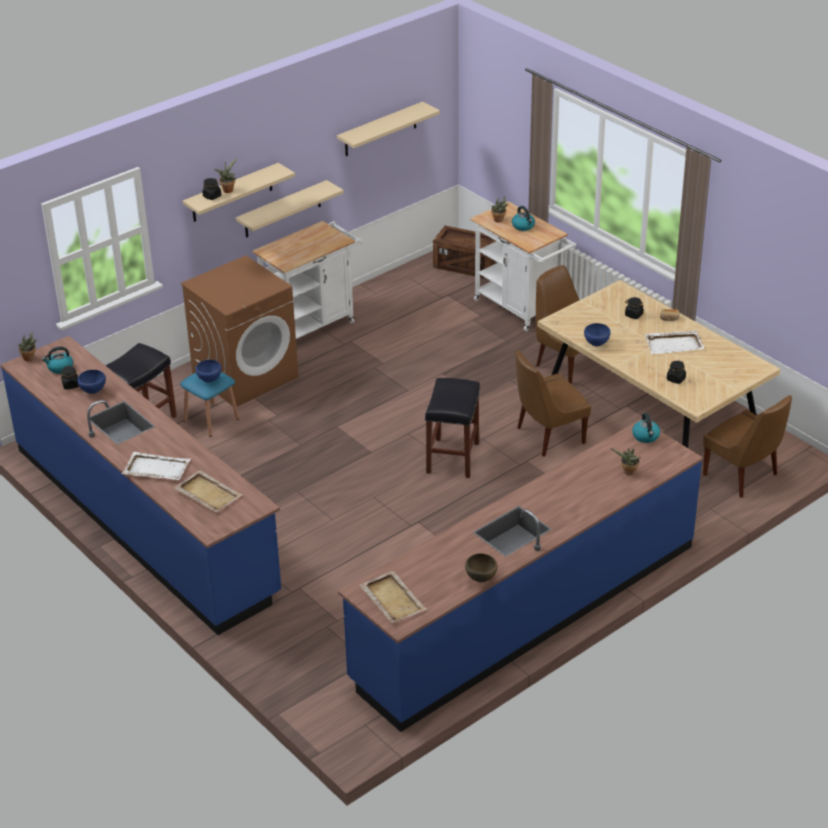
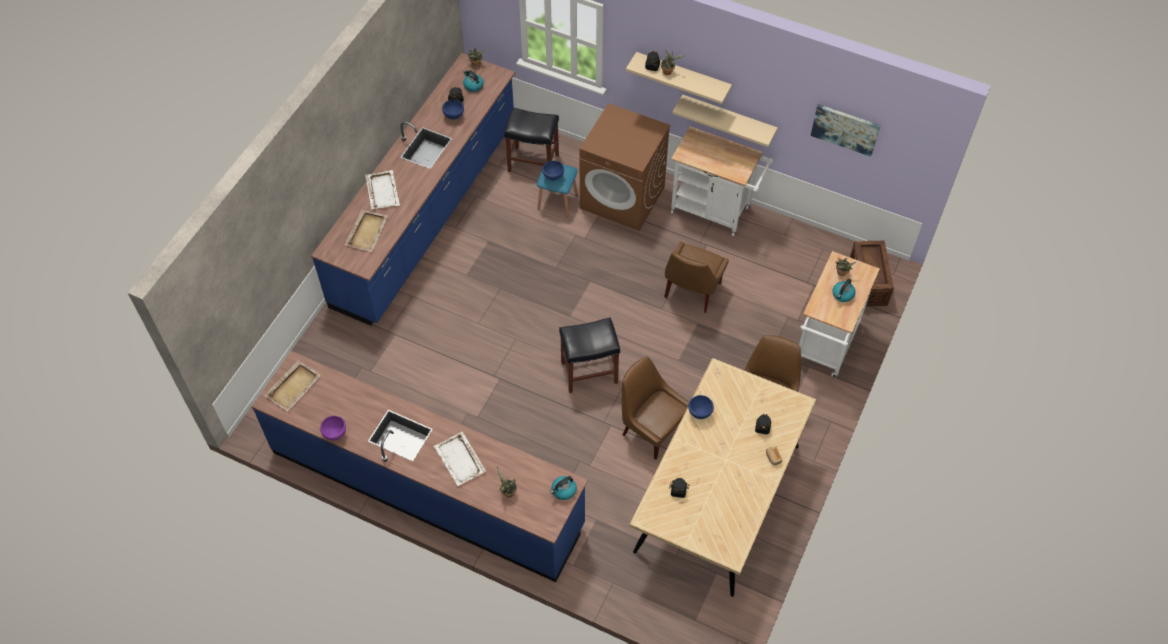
camera: 65 degrees right, 20 degrees up
beige shelf [337,102,440,156] -> picture [811,104,880,157]
brown bowl [465,553,498,582] -> purple bowl [320,416,346,440]
white tray [645,330,705,354] -> white tray moved to [434,432,486,486]
brown chair [703,395,792,498] -> brown chair moved to [664,242,729,313]

